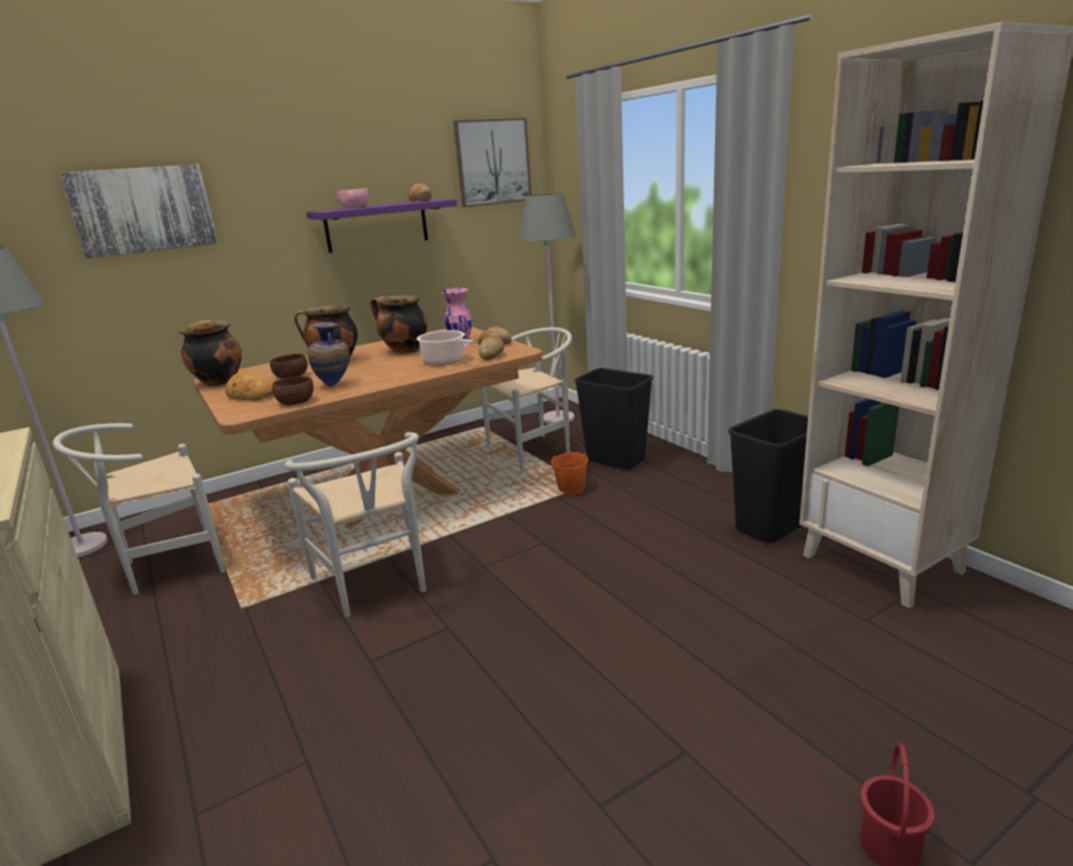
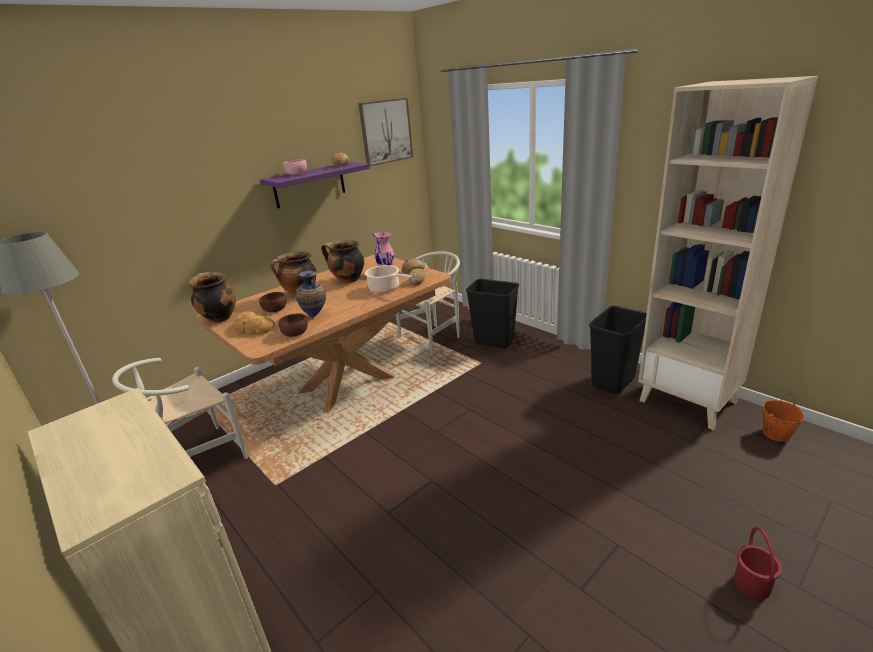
camera: 10 degrees left, 5 degrees up
picture [60,164,218,258] -> none
white chair [285,432,426,618] -> none
grey floor lamp [518,193,576,424] -> none
orange bucket [551,439,588,495] -> orange bucket moved to [763,393,804,442]

